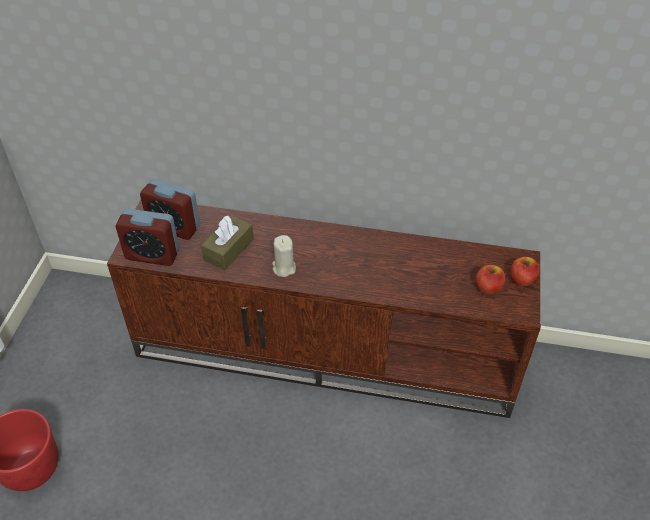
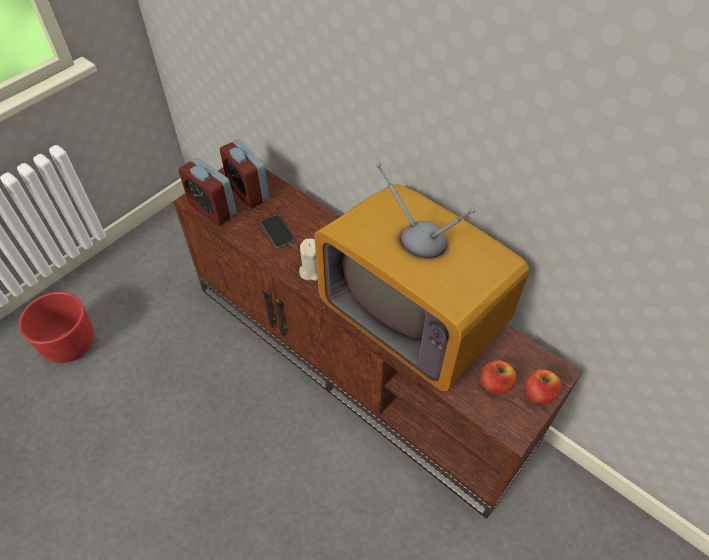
camera: 30 degrees right, 5 degrees up
brown tissue box [201,215,254,270] -> phone [260,215,294,248]
none -> television [314,163,529,391]

